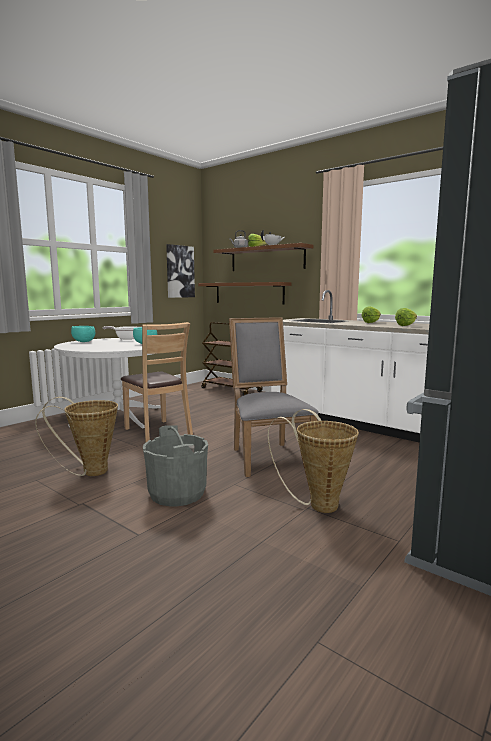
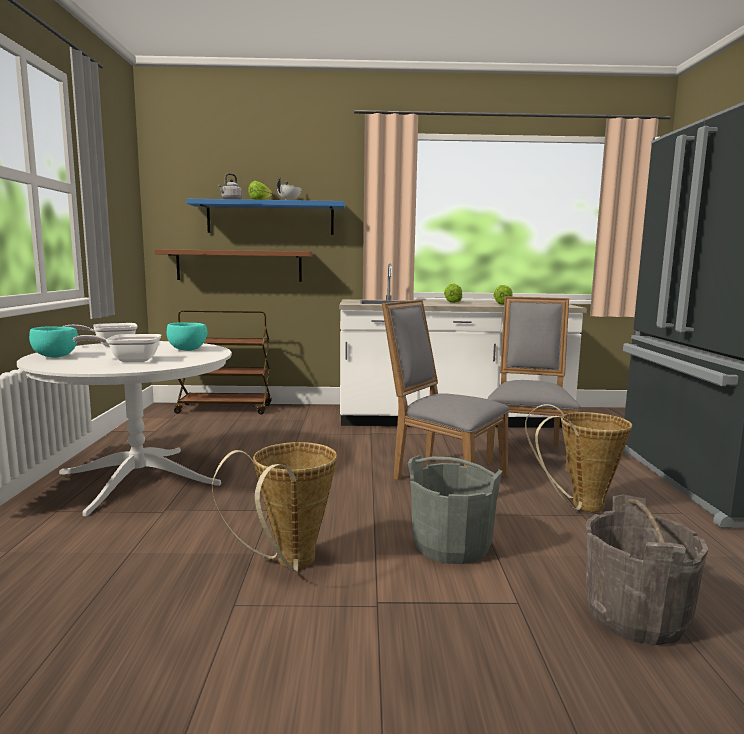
camera: 40 degrees left, 0 degrees up
brown chair [121,322,193,443] -> none
picture [166,244,195,298] -> none
brown shelf [213,243,314,271] -> blue shelf [186,199,345,235]
none -> frying pan [73,334,161,362]
none -> grey chair [486,296,580,472]
none -> grey bucket [585,495,708,645]

